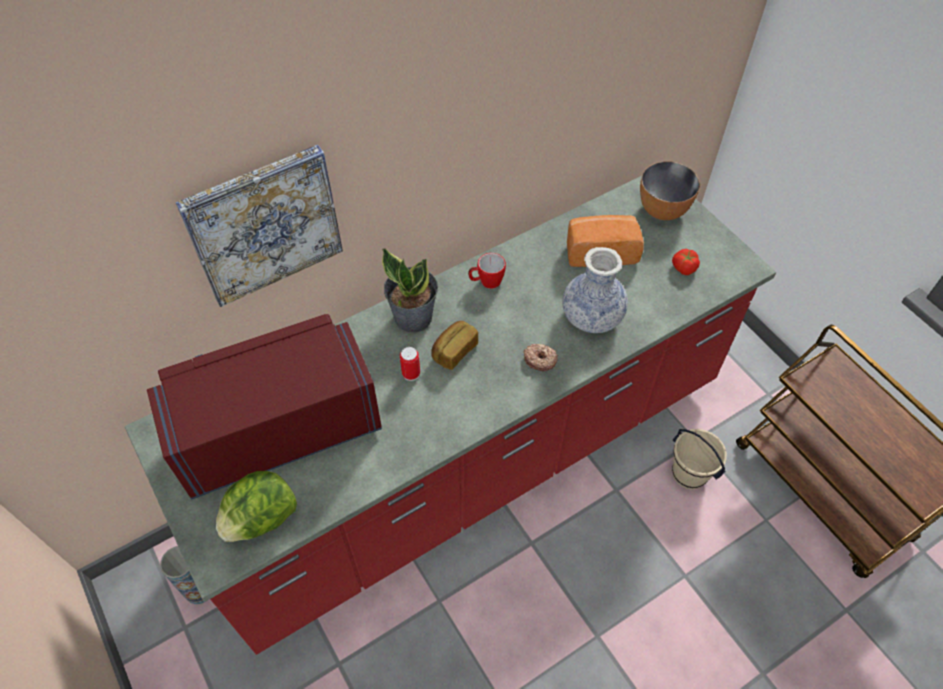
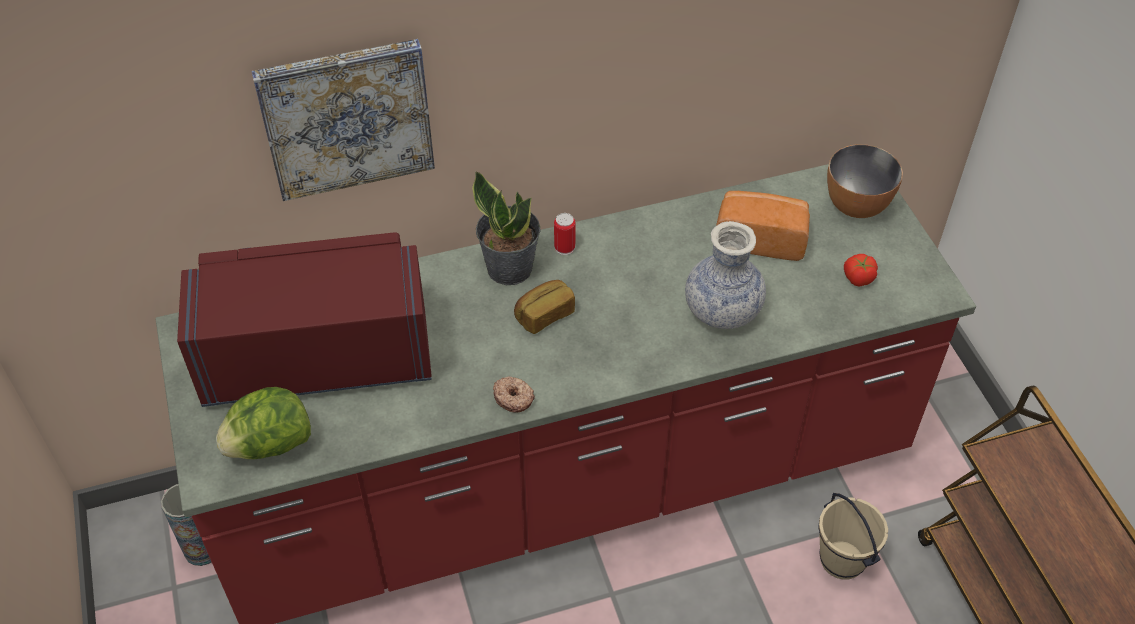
camera: 15 degrees right, 5 degrees down
can [400,347,420,381] -> can moved to [554,213,576,255]
mug [468,253,506,289] -> none
donut [524,344,558,371] -> donut moved to [493,376,535,413]

